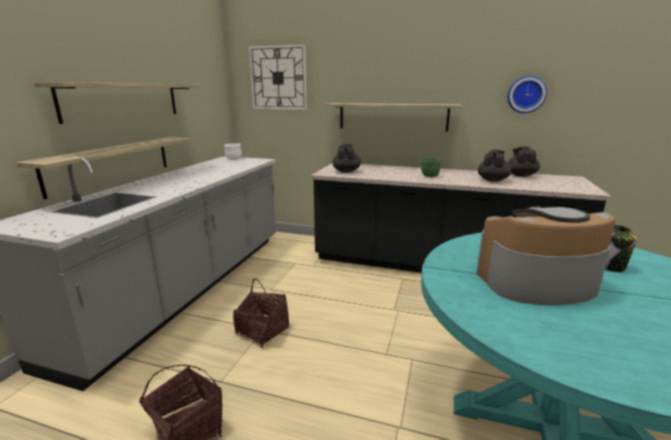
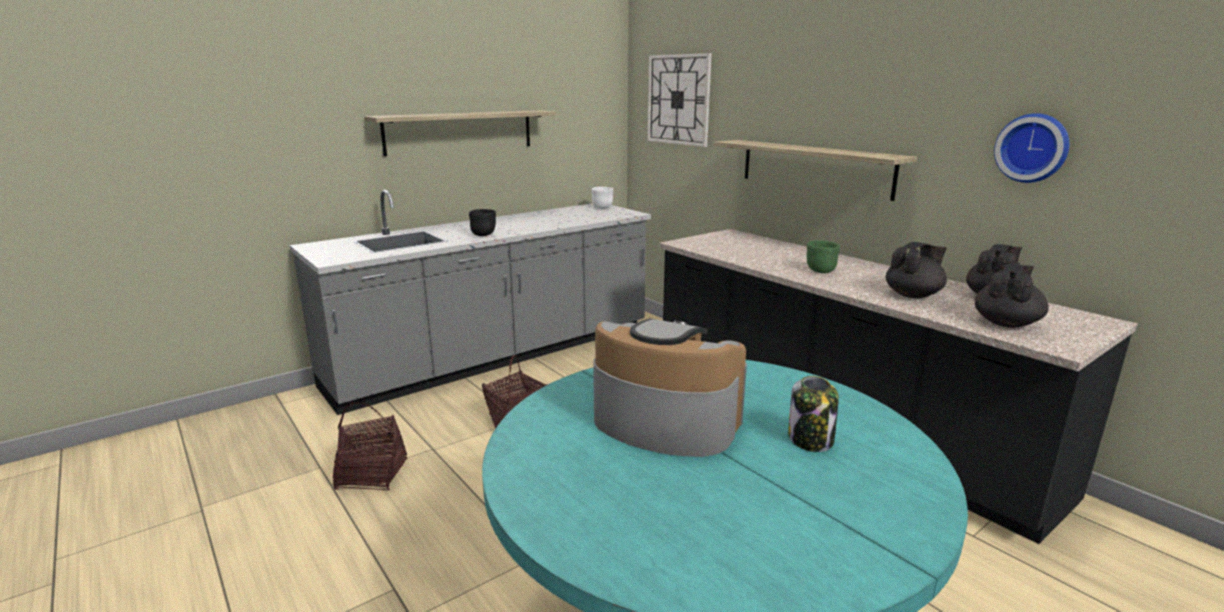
camera: 35 degrees right, 0 degrees up
shelf [16,137,191,199] -> none
black teapot [333,144,361,173] -> black teapot moved to [975,264,1049,327]
none -> black bowl [469,209,496,236]

